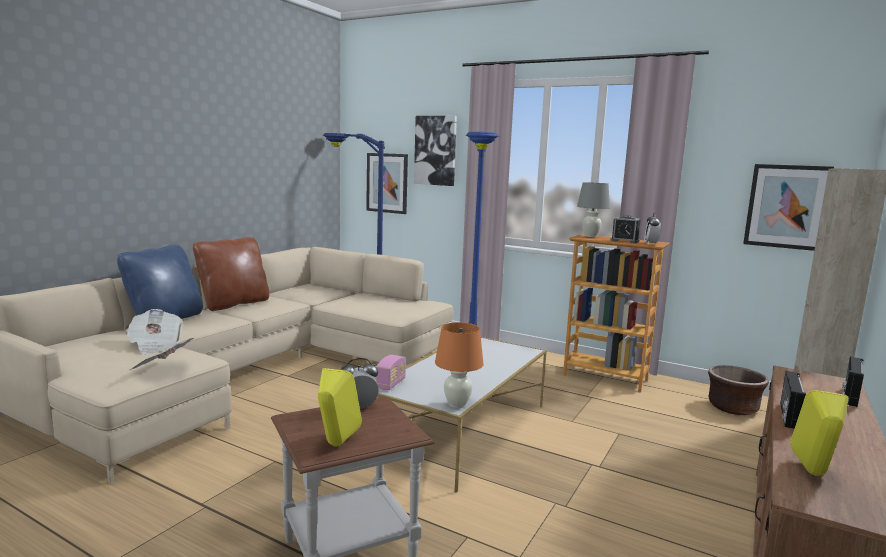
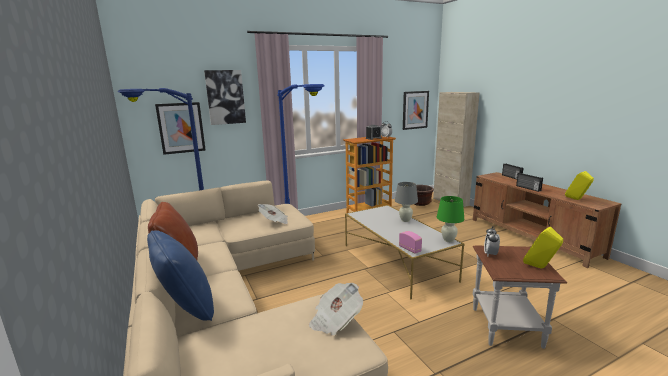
camera: 55 degrees left, 5 degrees up
newspaper [126,309,183,354] -> newspaper moved to [258,204,288,224]
orange table lamp [435,322,484,408] -> green table lamp [437,196,464,242]
grey table lamp [577,182,610,237] -> grey table lamp moved to [395,182,418,222]

